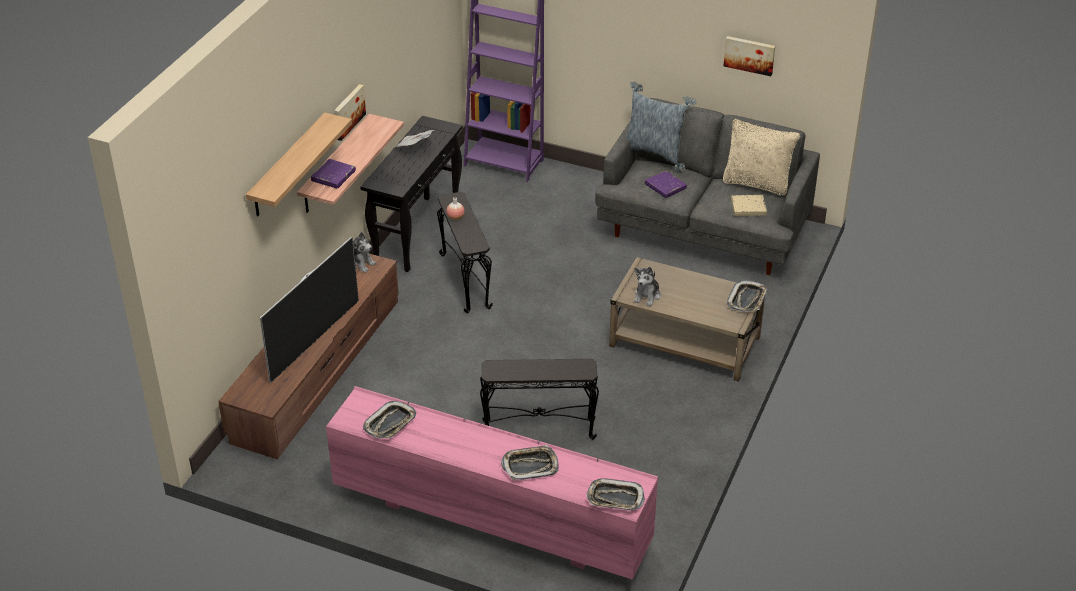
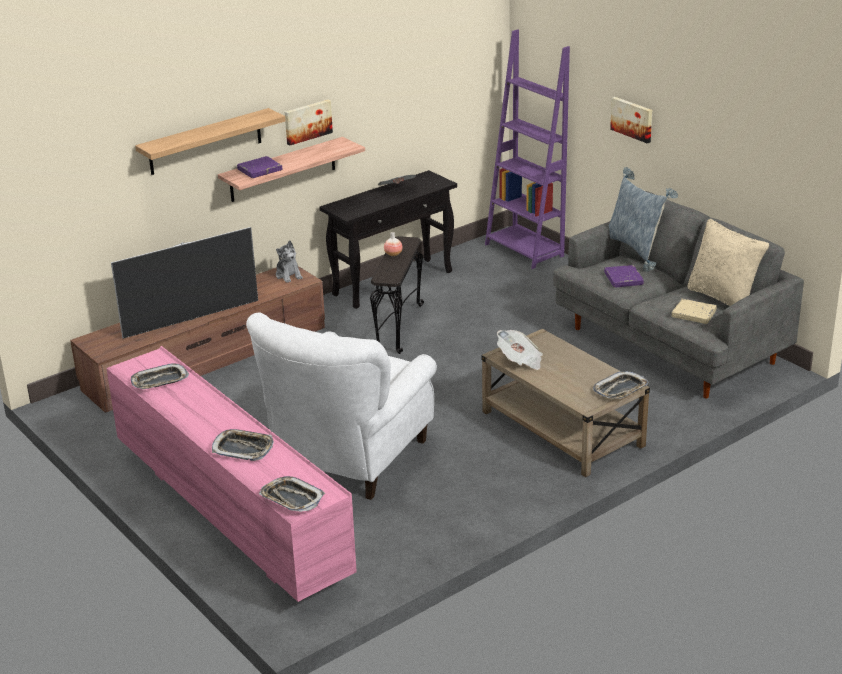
camera: 30 degrees right, 10 degrees down
black side table [480,359,599,440] -> white armchair [246,312,437,500]
plush toy [634,267,660,307] -> newspaper [497,330,543,370]
picture [723,36,775,76] -> picture moved to [610,97,652,143]

